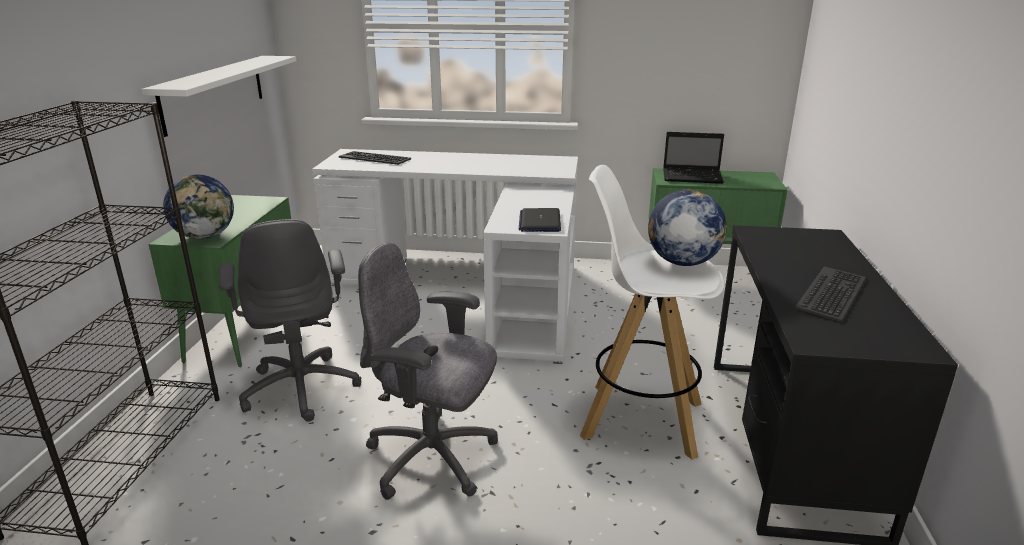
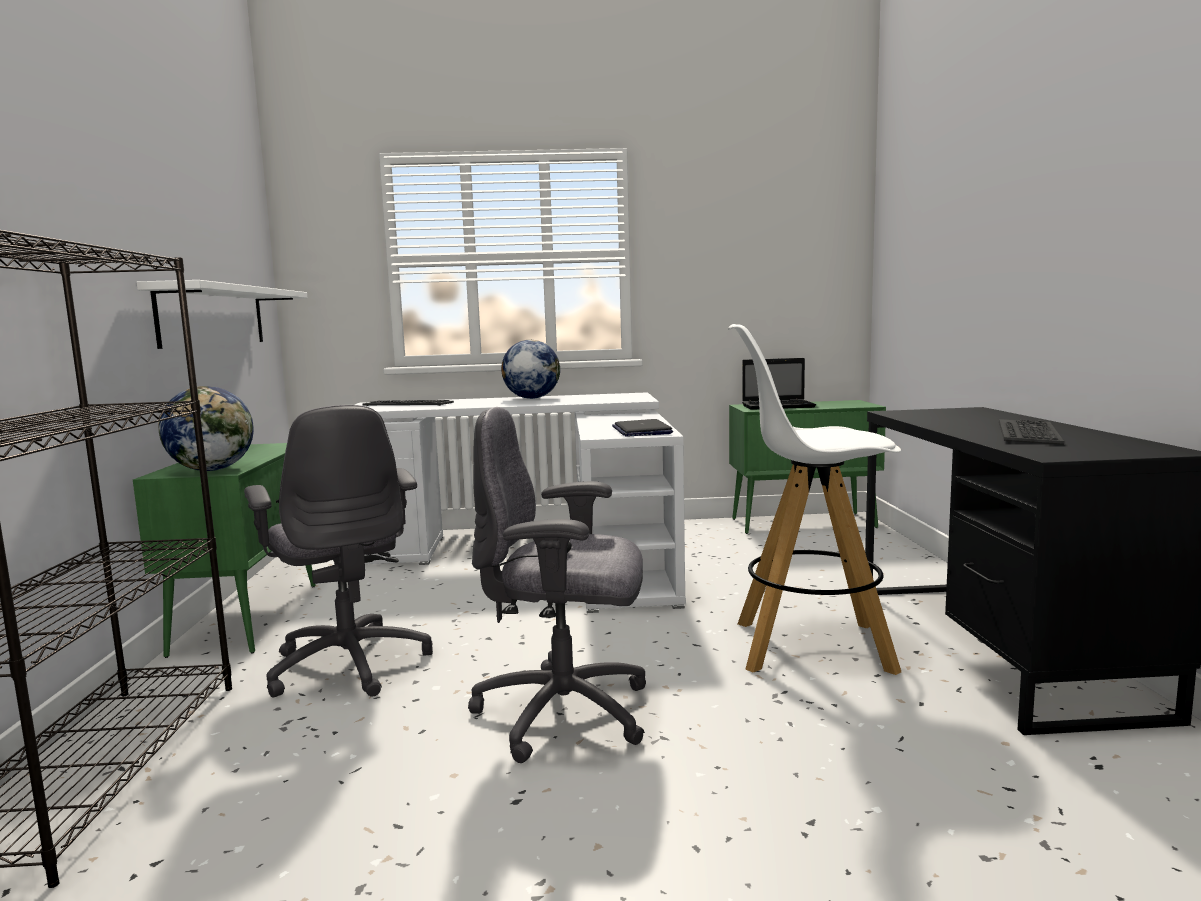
camera: 10 degrees left, 15 degrees down
globe [648,190,727,266] -> globe moved to [501,340,560,399]

